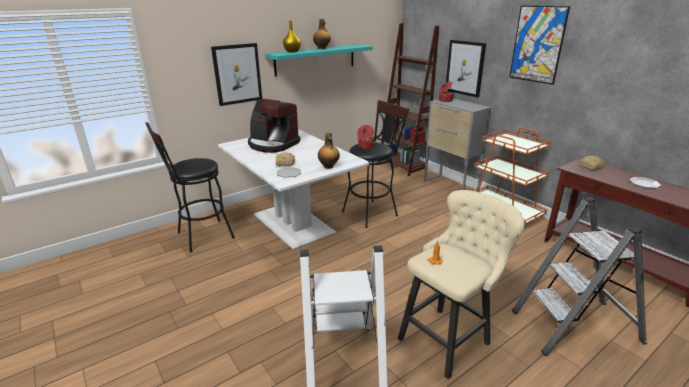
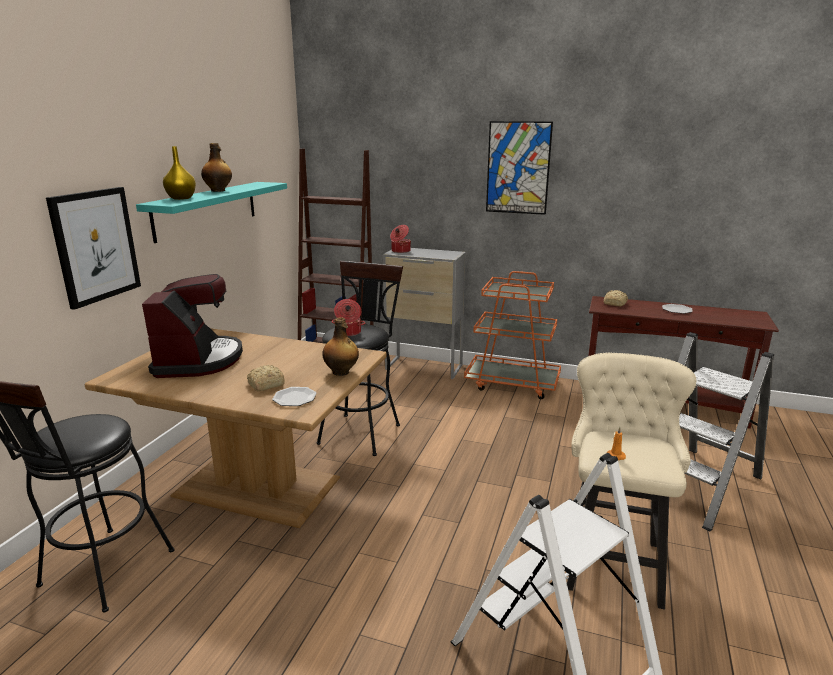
camera: 35 degrees left, 5 degrees down
white dining table [218,129,369,249] -> brown dining table [85,328,386,528]
coffee machine [248,99,301,153] -> coffee machine turned 90 degrees counterclockwise [142,274,243,378]
picture [446,40,486,98] -> none

